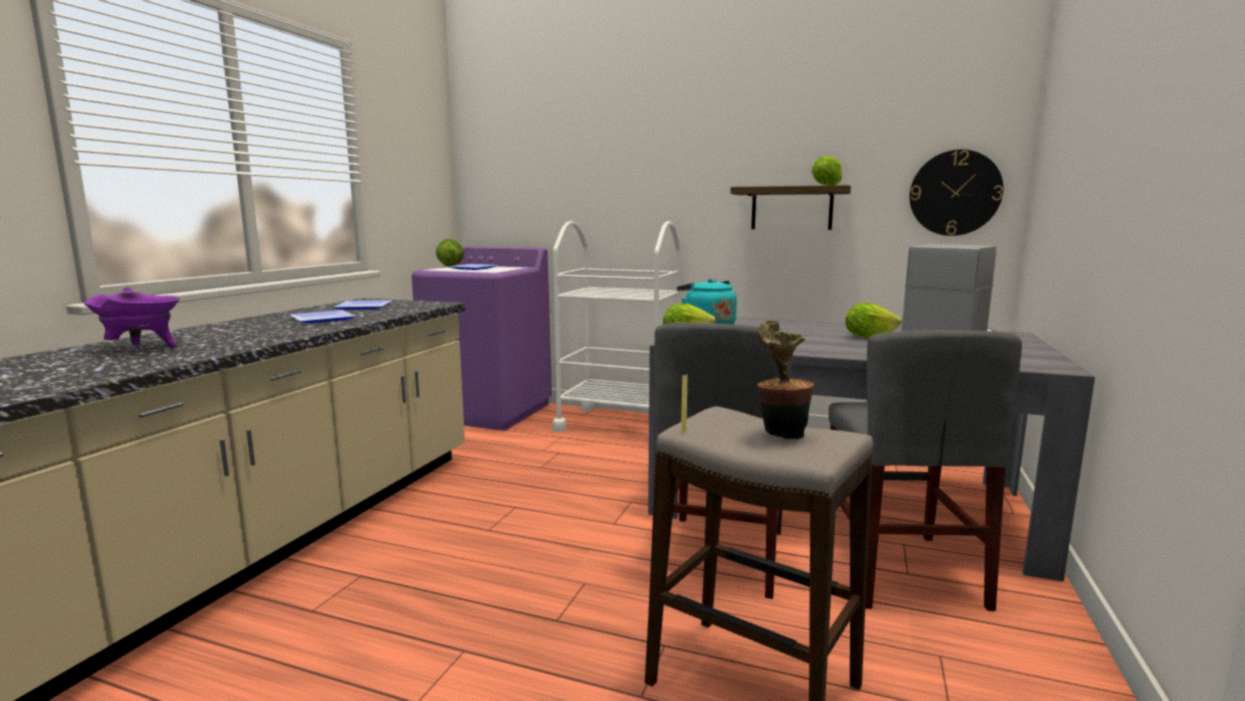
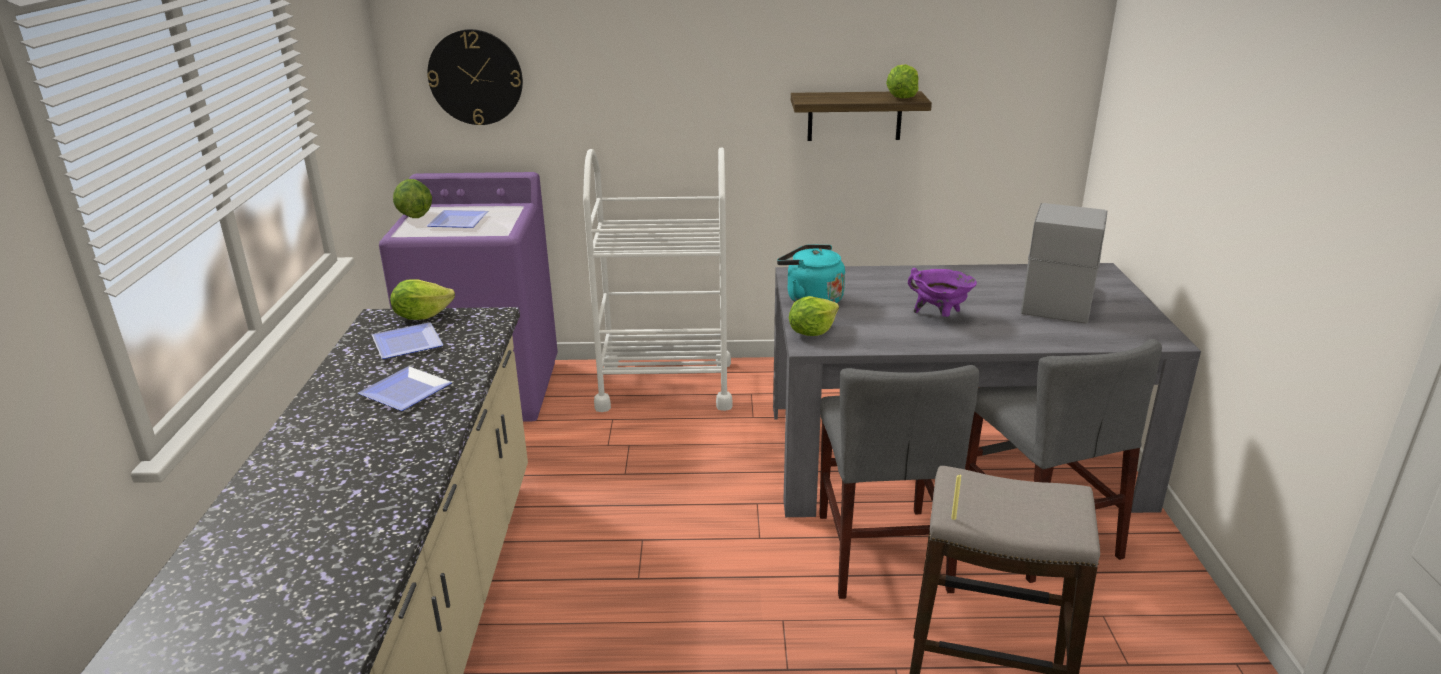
camera: 20 degrees left, 15 degrees up
purple cooking pot [84,287,179,348] -> purple cooking pot moved to [908,268,977,317]
potted plant [757,319,814,439] -> none
lettuce [845,303,902,338] -> lettuce moved to [390,279,455,320]
wall clock [909,149,1003,236] -> wall clock moved to [427,29,523,125]

